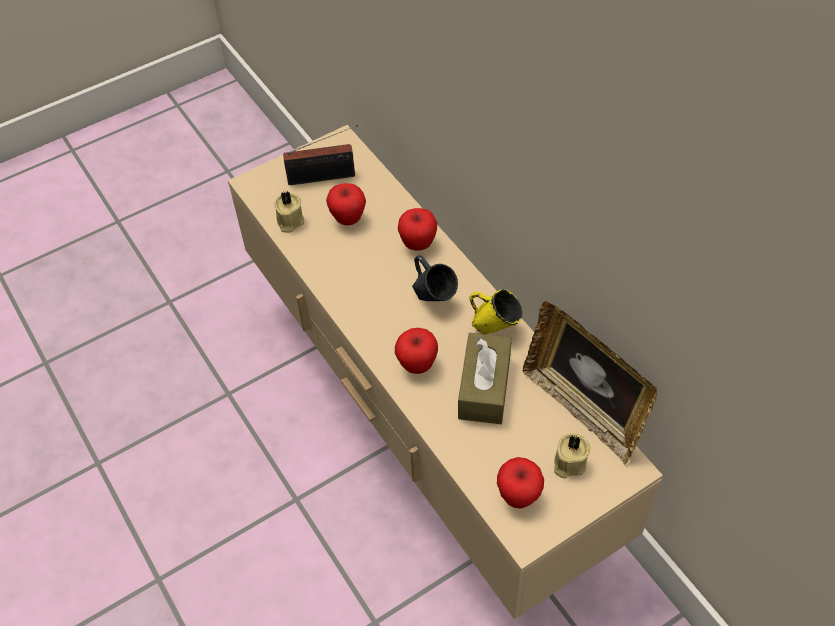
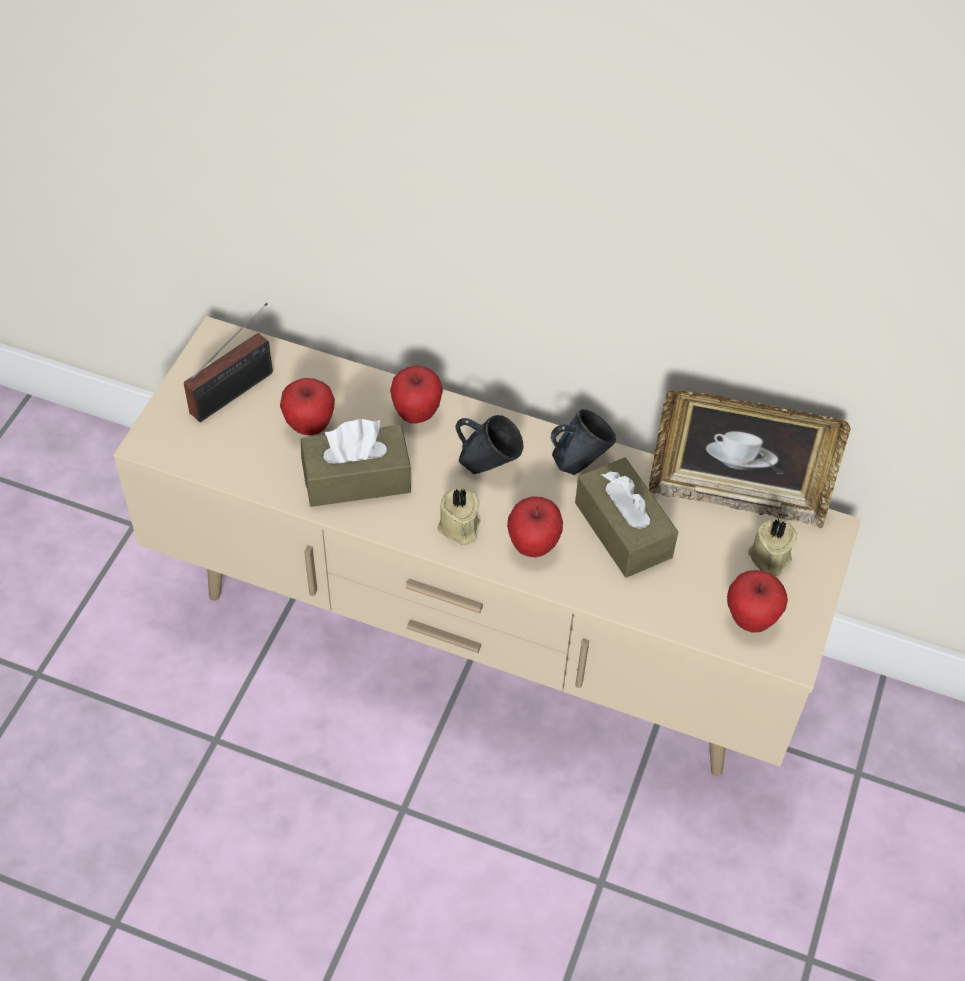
camera: 40 degrees left, 0 degrees up
beige candle [275,191,304,233] -> beige candle moved to [438,488,480,545]
yellow mug [469,290,522,334] -> blue mug [551,409,616,475]
none -> brown tissue box [301,419,411,507]

